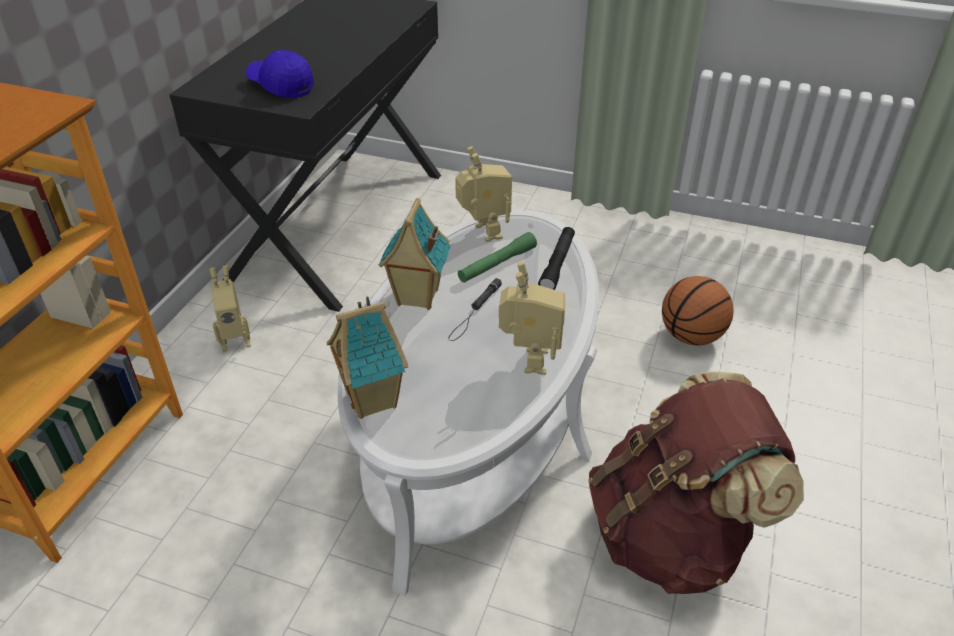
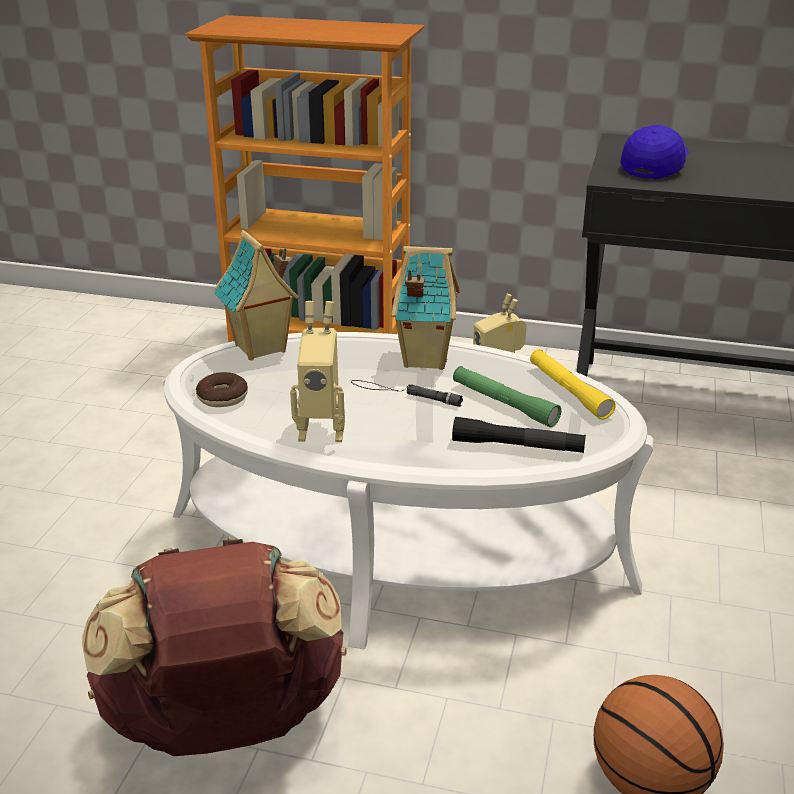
camera: 85 degrees right, 10 degrees down
toy robot [455,146,512,242] -> yellow flashlight [530,349,615,420]
none -> donut [196,372,248,407]

